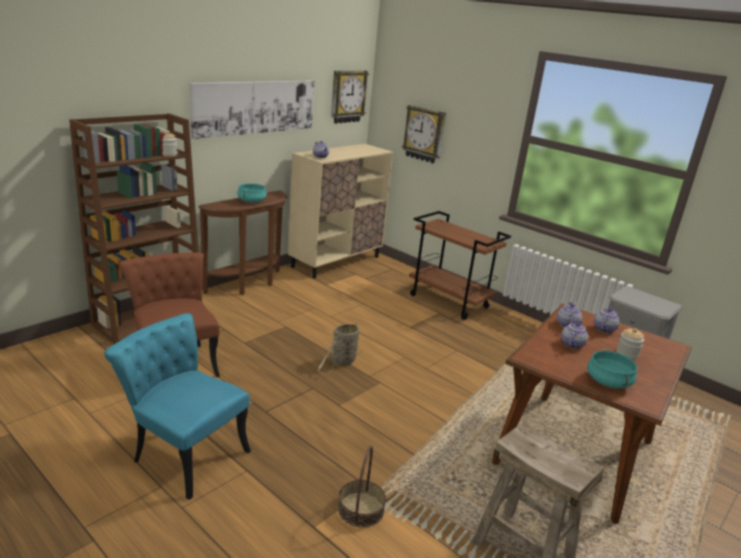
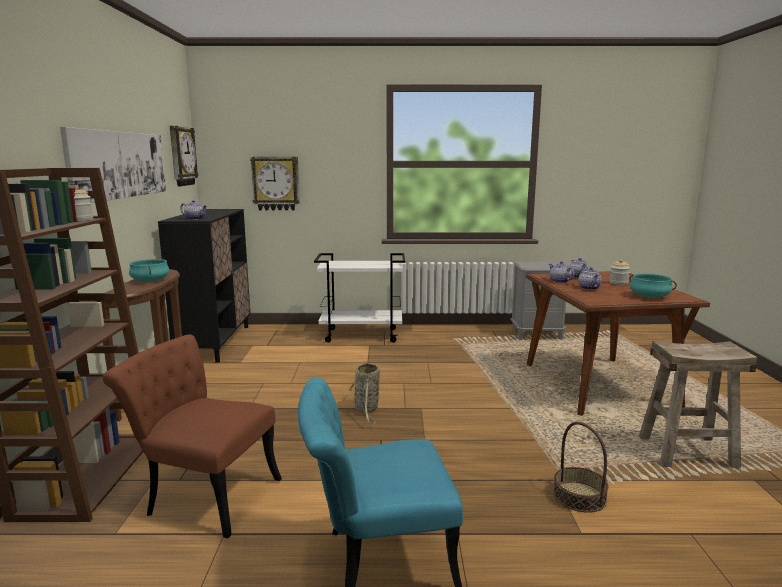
camera: 40 degrees left, 10 degrees down
beige cabinet [288,144,393,278] -> black cabinet [158,209,250,363]
brown cart [409,211,511,320] -> white cart [314,253,405,343]

